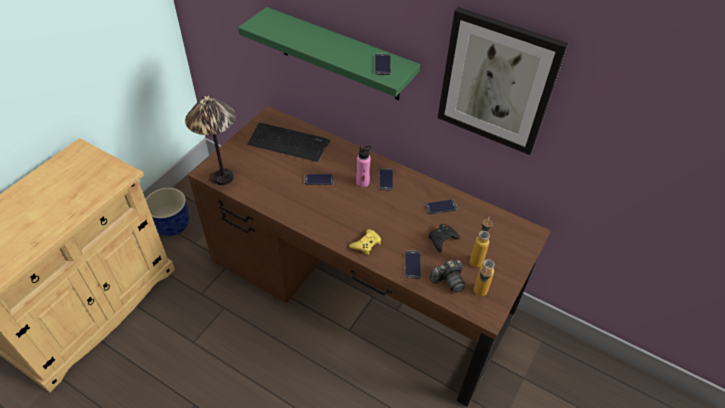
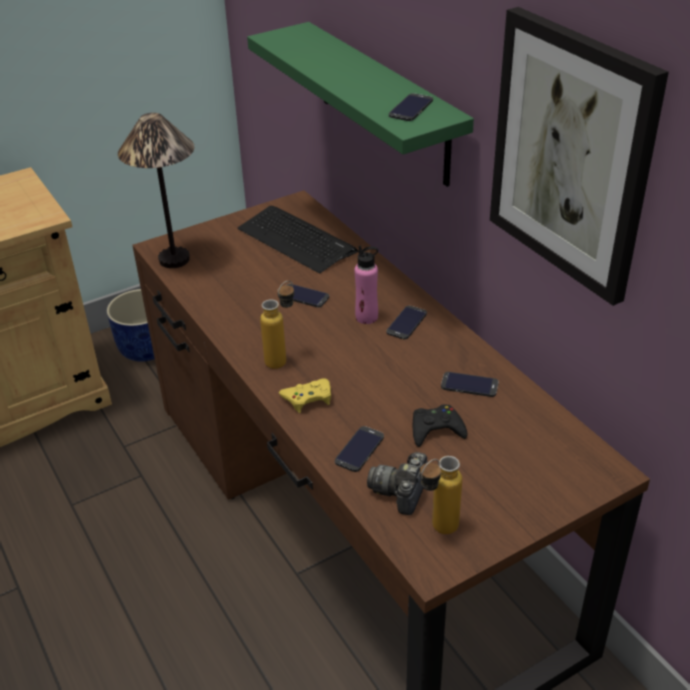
camera: 30 degrees right, 10 degrees down
camera [430,260,465,293] -> camera turned 105 degrees clockwise [367,452,427,515]
bottle [470,218,493,268] -> bottle moved to [260,281,294,369]

